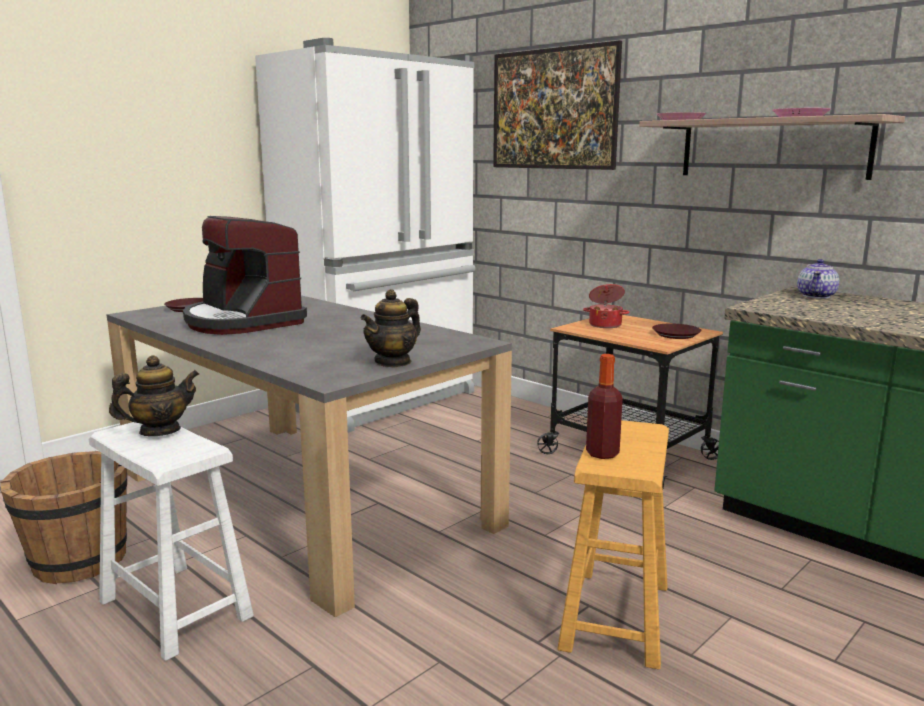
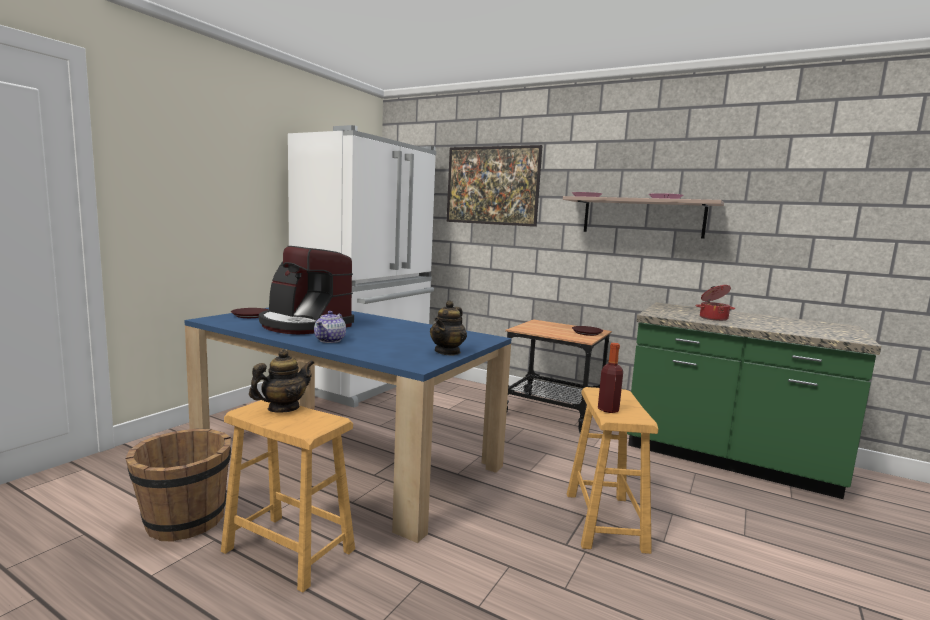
camera: 15 degrees left, 5 degrees down
white stool [88,422,254,661] -> brown stool [221,400,355,593]
grey dining table [106,295,512,617] -> blue dining table [184,308,512,543]
cooking pot [583,284,629,328] -> cooking pot moved to [695,285,735,321]
teapot [797,259,839,299] -> teapot moved to [314,311,346,343]

